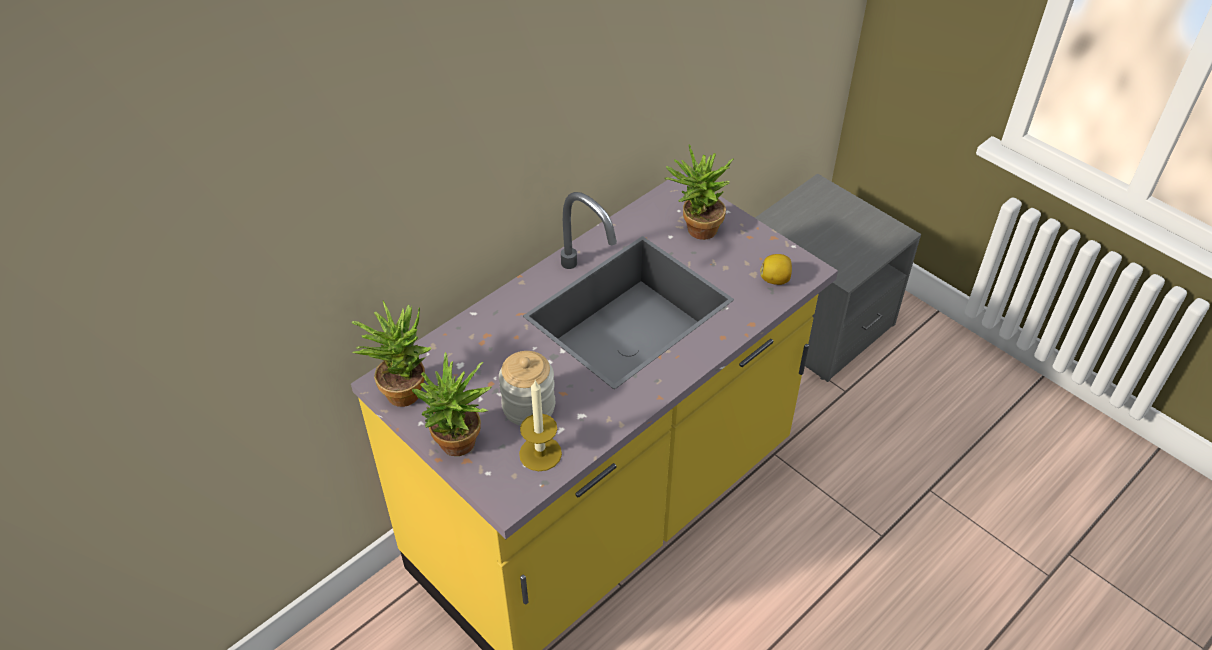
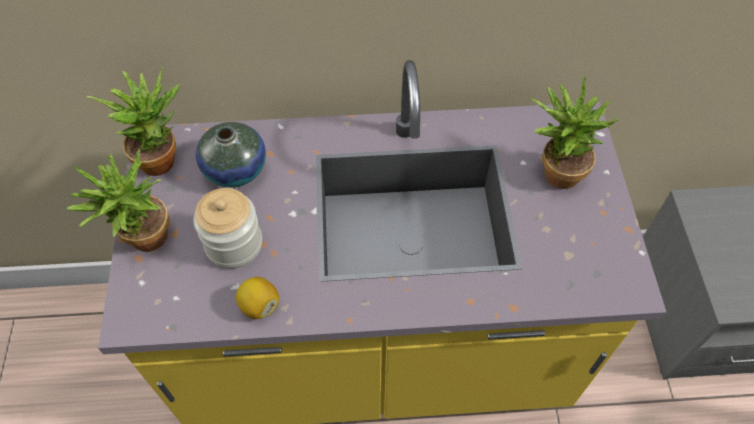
camera: 40 degrees right, 10 degrees up
candle [519,381,562,471] -> none
lemon [760,254,792,285] -> lemon moved to [236,277,279,319]
none -> vase [196,122,266,188]

